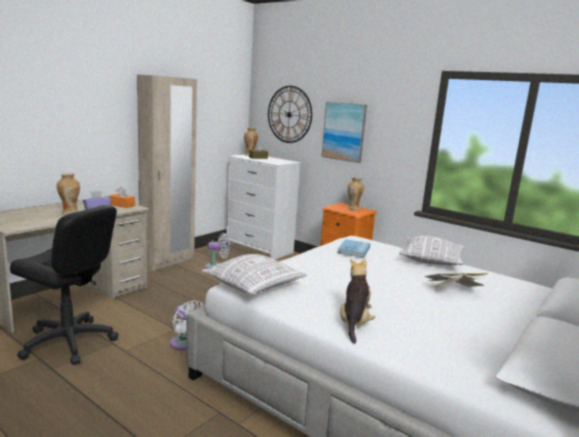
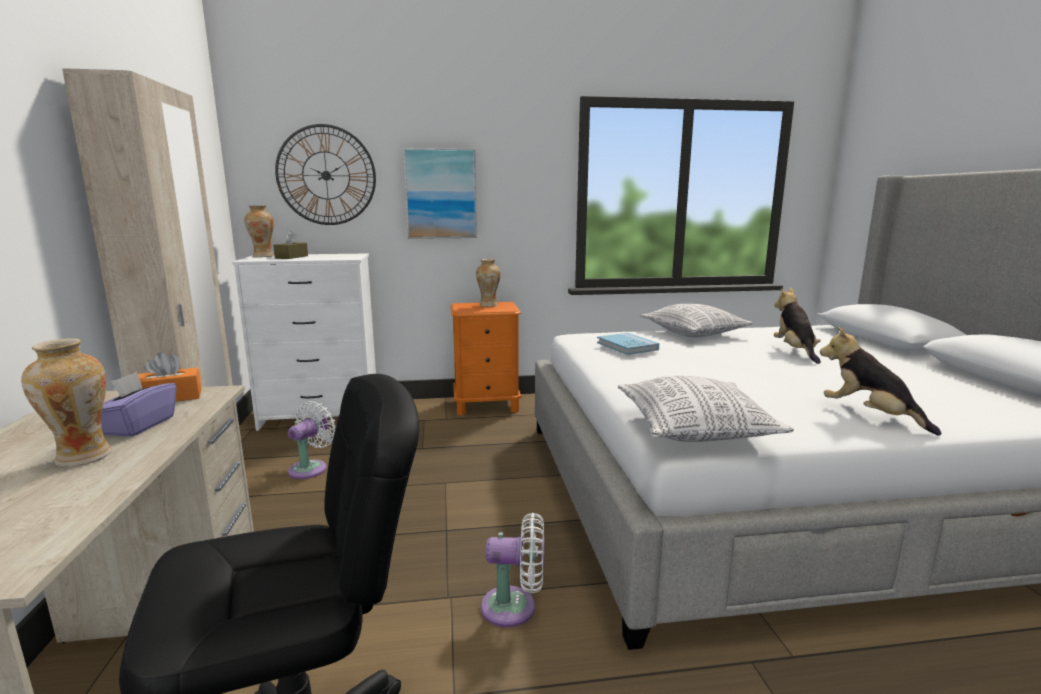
camera: 45 degrees left, 0 degrees up
book [424,273,489,287] -> plush toy [774,288,821,364]

